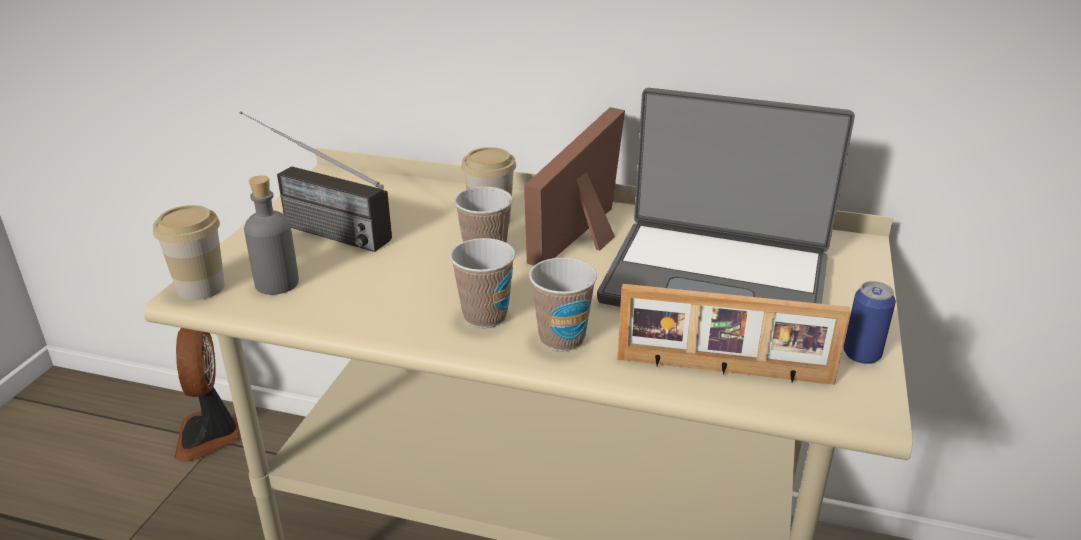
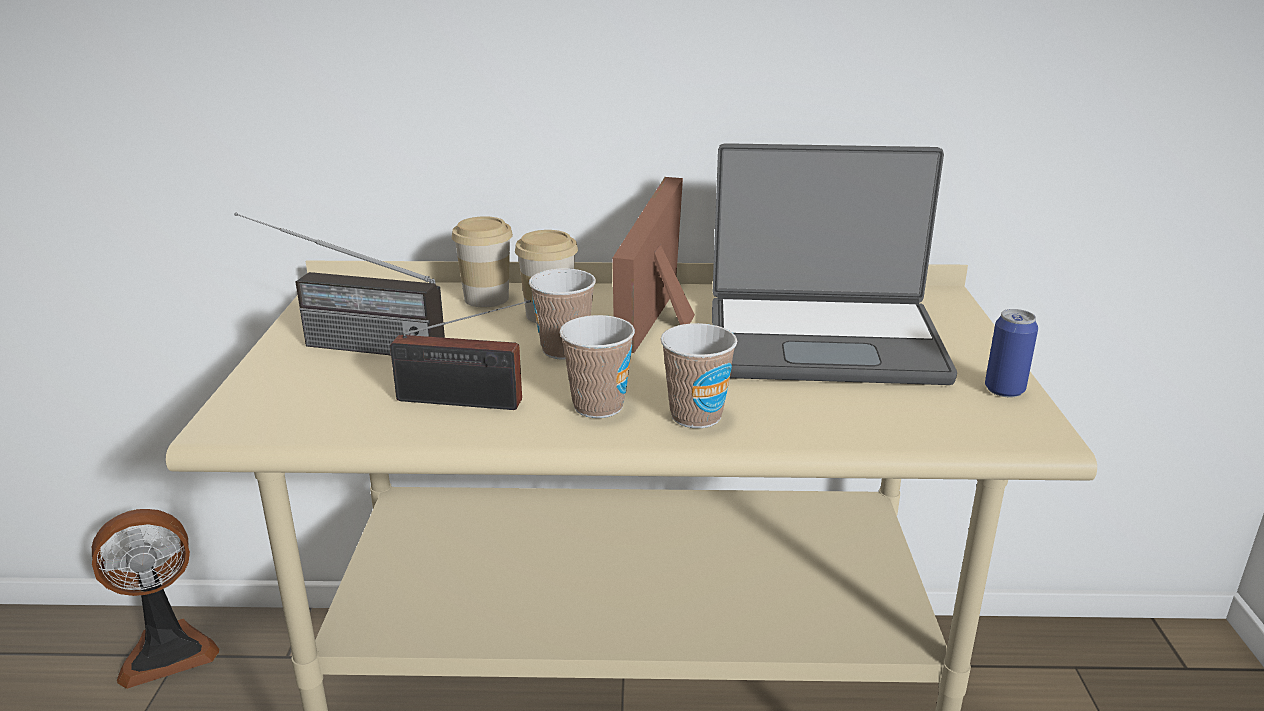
camera: 15 degrees left, 5 degrees down
cup [153,205,225,300] -> cup moved to [452,216,513,307]
fan [174,328,240,462] -> fan turned 90 degrees counterclockwise [92,509,219,689]
grey bottle [244,175,299,295] -> none
picture frame [617,284,851,385] -> none
none -> radio [390,300,531,410]

